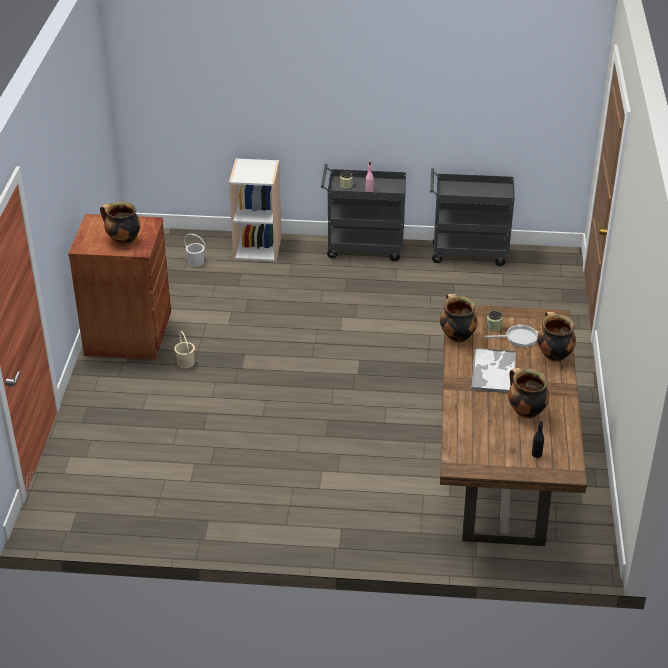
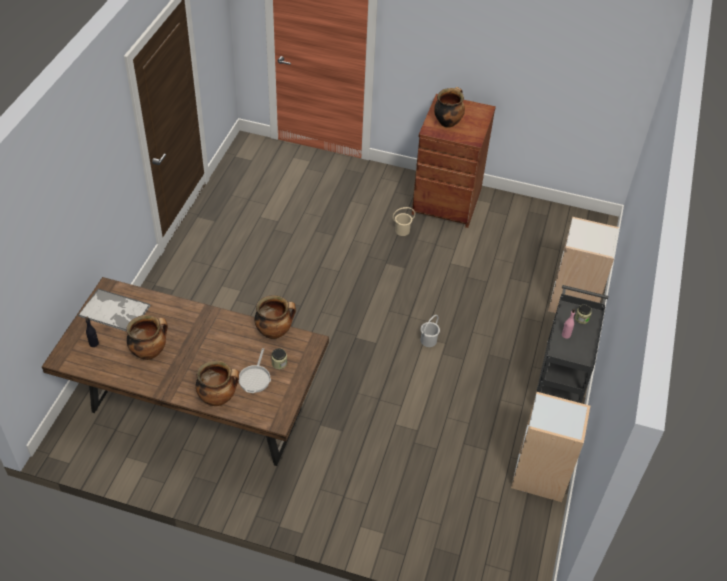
camera: 100 degrees right, 10 degrees up
white bucket [184,234,206,267] -> white bucket moved to [420,315,440,347]
grey cart [430,168,515,266] -> bookcase [511,392,590,502]
tray [471,348,516,393] -> tray moved to [78,288,151,331]

